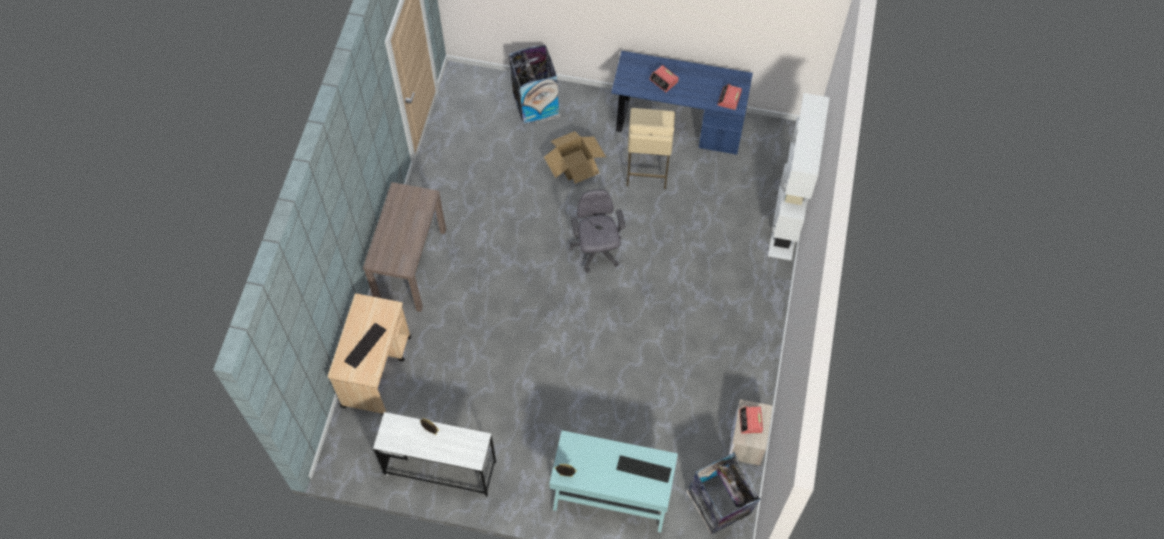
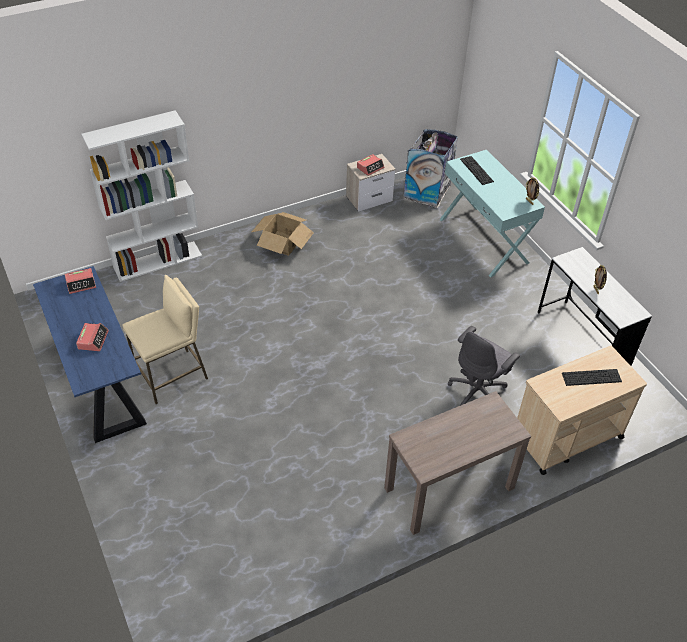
camera: 130 degrees left, 15 degrees down
trash can [508,45,560,124] -> none
cardboard box [544,131,606,184] -> cardboard box moved to [252,212,314,256]
grey office chair [570,189,625,273] -> grey office chair moved to [448,326,520,406]

